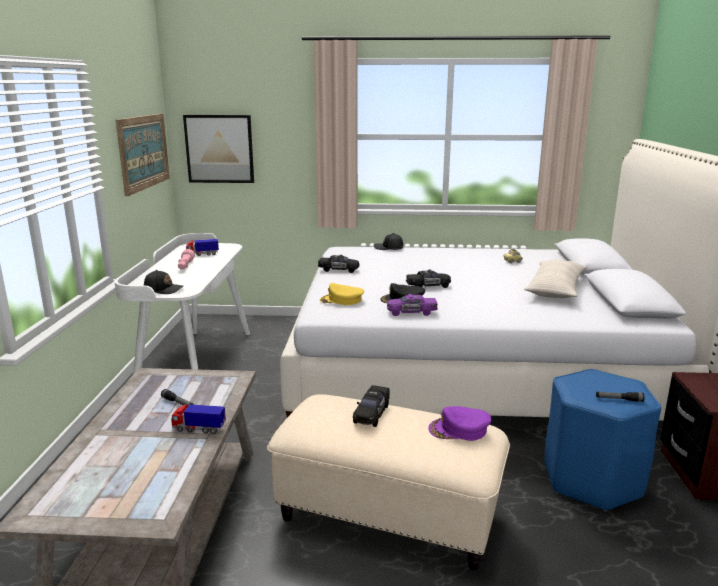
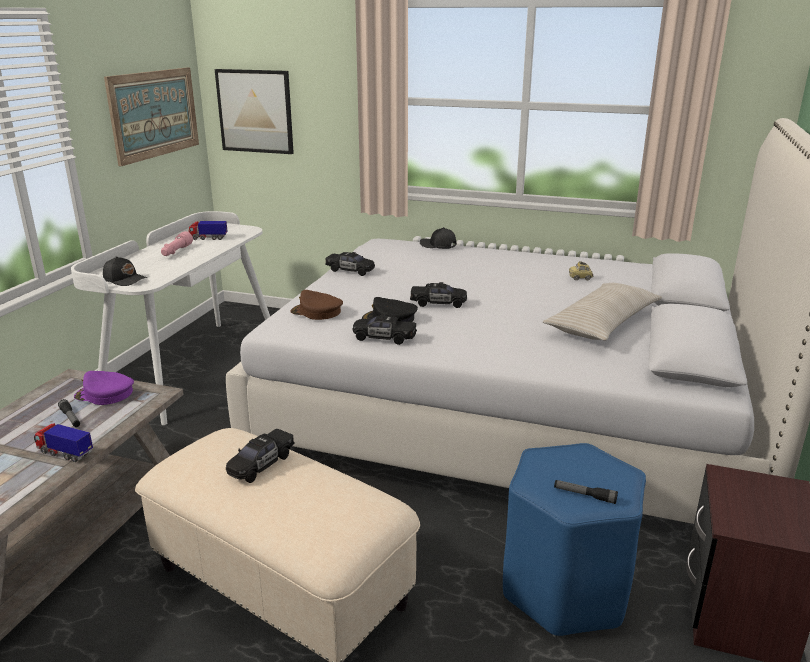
camera: 15 degrees right, 5 degrees up
yellow cap [320,283,364,305] -> brown cap [290,290,343,320]
purple toy car [387,294,438,316] -> black toy car [353,314,417,345]
purple cap [428,406,491,441] -> purple cap moved to [74,371,134,405]

